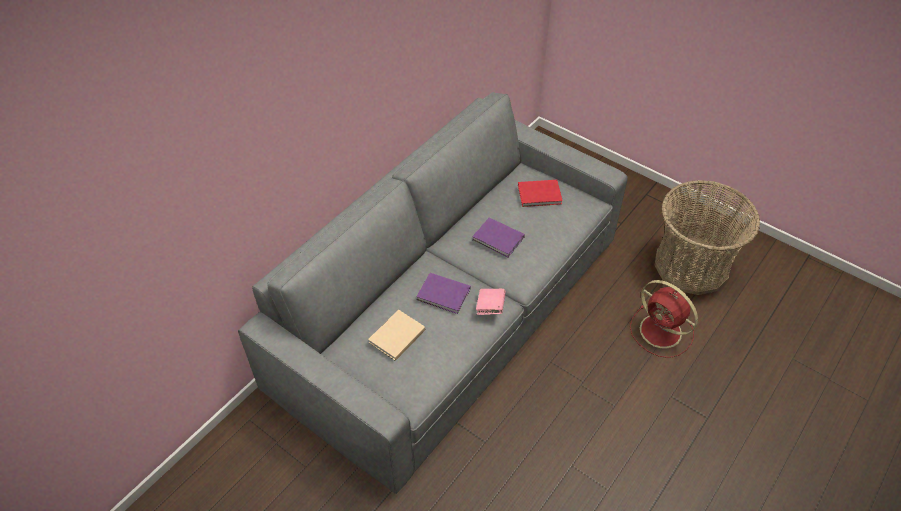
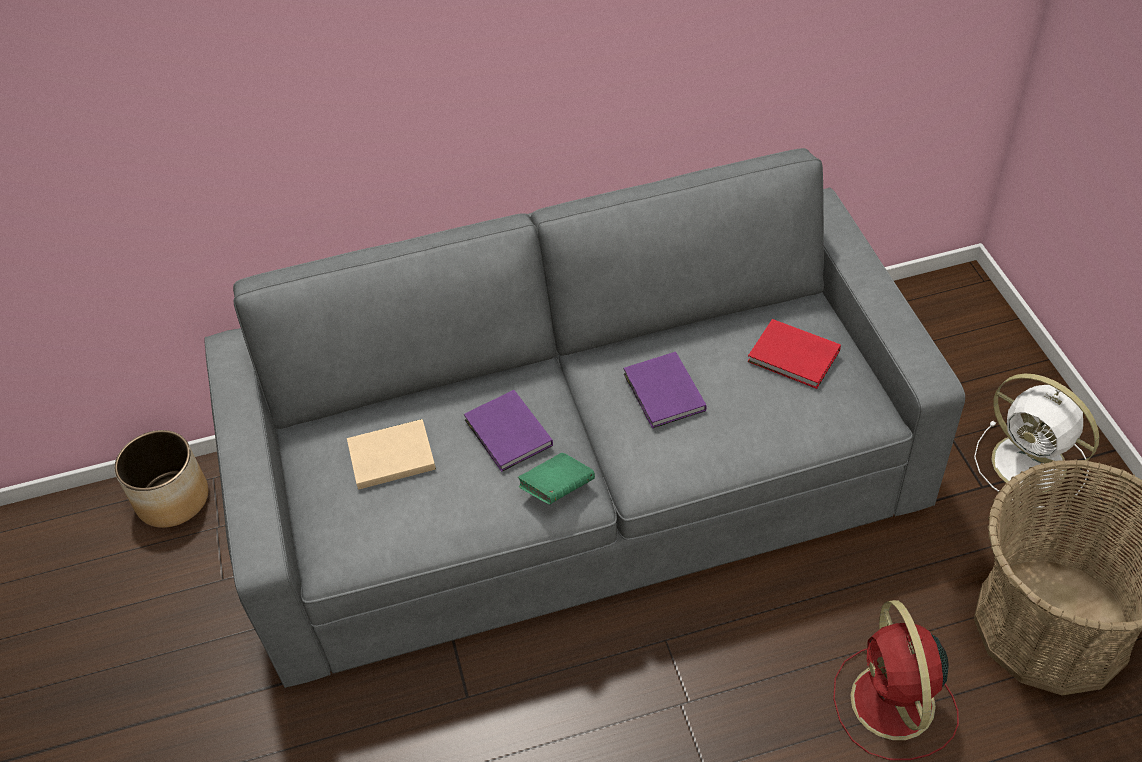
camera: 40 degrees right, 0 degrees up
pink book [476,289,506,315] -> green book [518,453,595,504]
none -> planter [114,430,209,528]
none -> white fan [974,374,1099,508]

